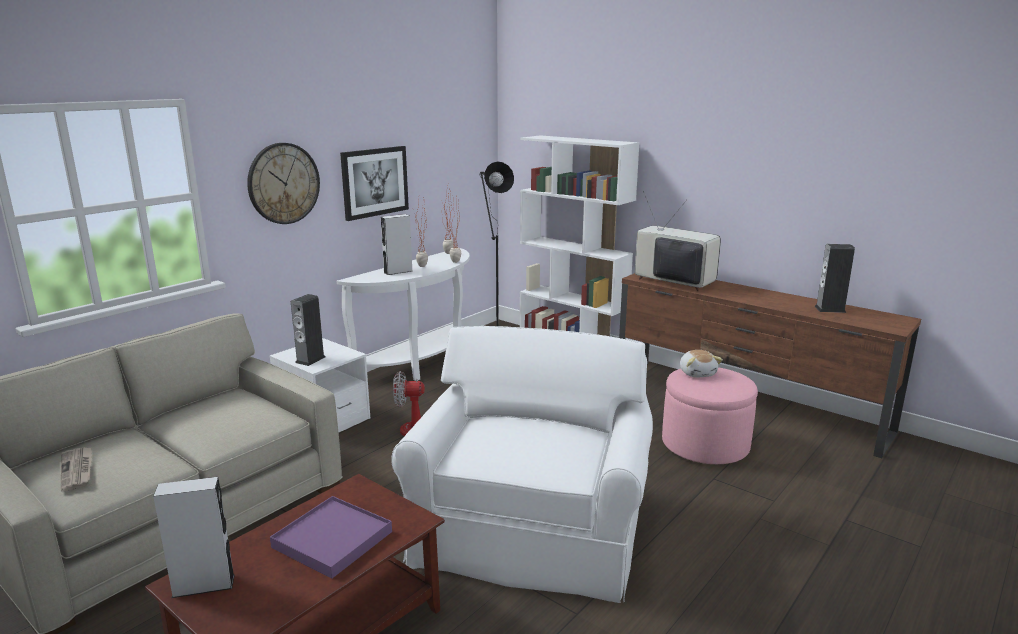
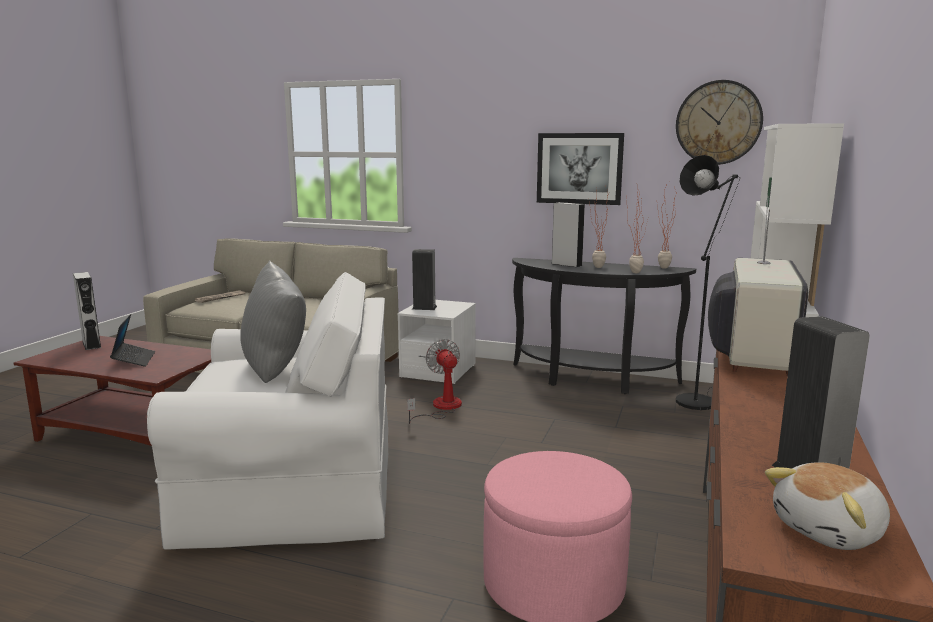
camera: 70 degrees right, 5 degrees down
wall clock [247,143,320,224] -> wall clock moved to [676,80,763,165]
purple tray [270,496,392,579] -> laptop [110,314,155,366]
white console table [337,248,470,381] -> black console table [512,258,696,394]
plush toy [680,350,723,377] -> plush toy moved to [765,462,890,550]
none -> grey pillow [240,260,306,383]

